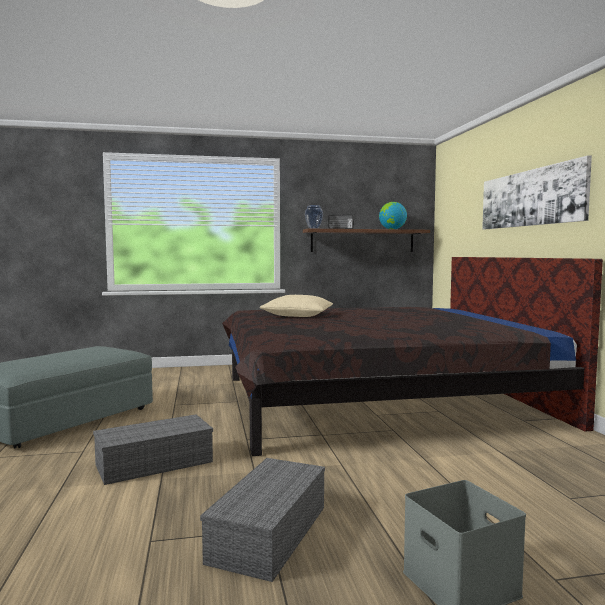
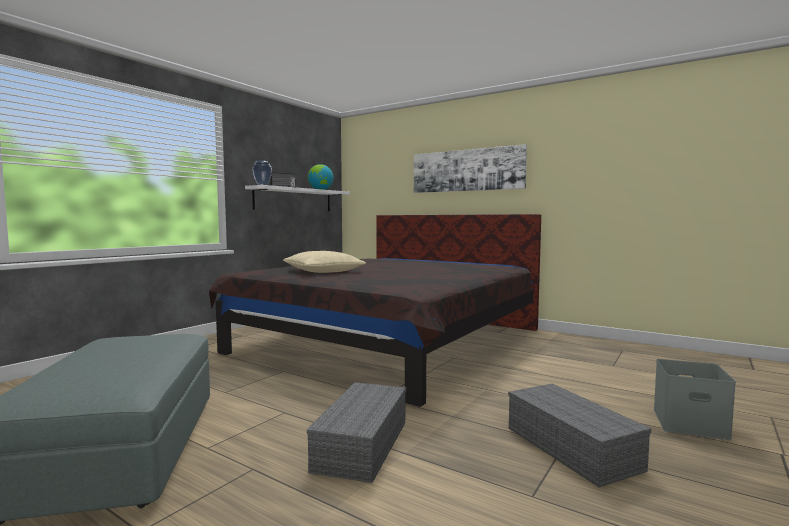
camera: 45 degrees left, 0 degrees up
brown shelf [303,229,430,252] -> white shelf [245,185,350,211]

